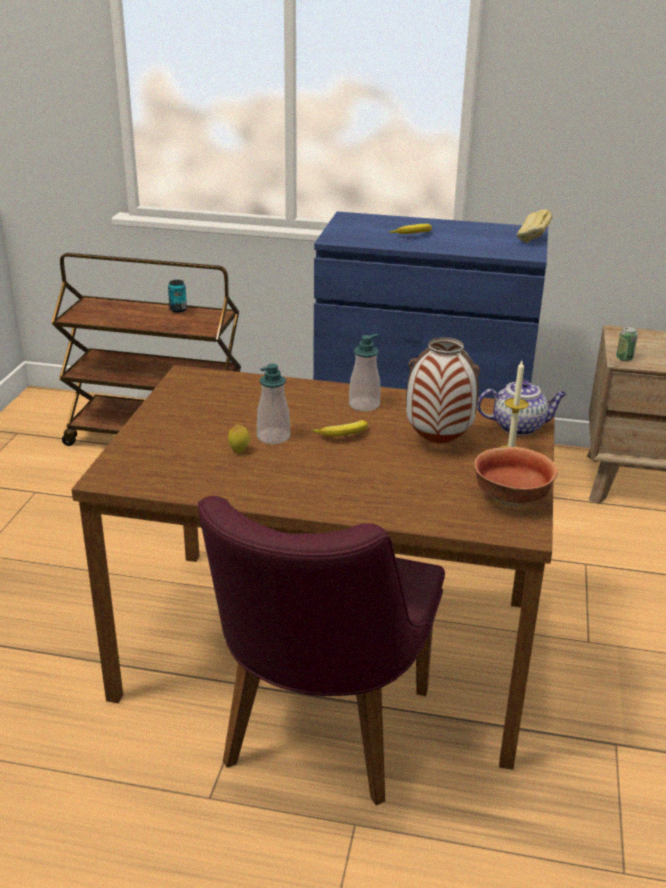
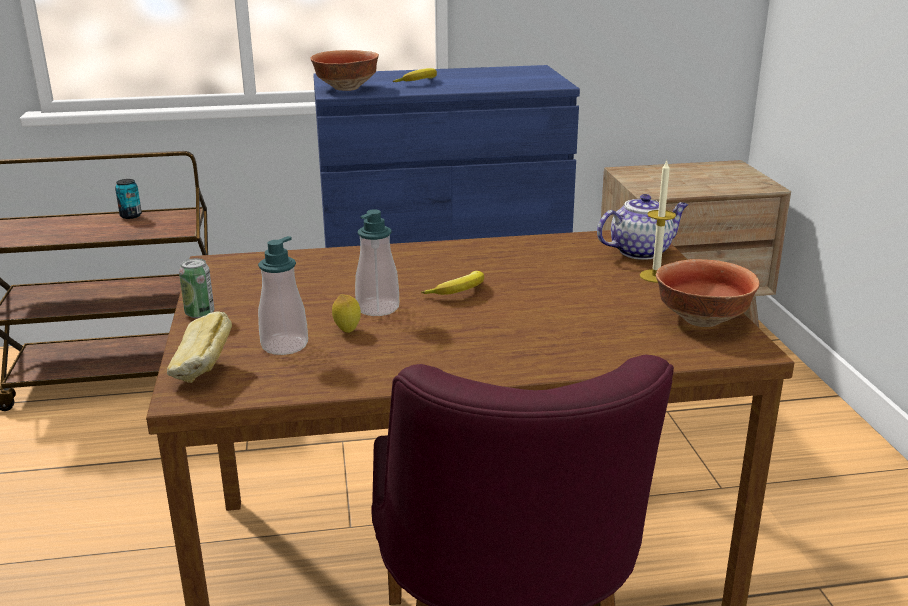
camera: 20 degrees left, 5 degrees down
soap dispenser [349,334,380,411] -> soap dispenser moved to [258,236,308,355]
vase [406,337,480,444] -> none
bread [517,209,552,243] -> bread moved to [167,311,232,383]
can [616,326,638,361] -> can moved to [179,258,214,318]
none -> bowl [310,50,379,91]

